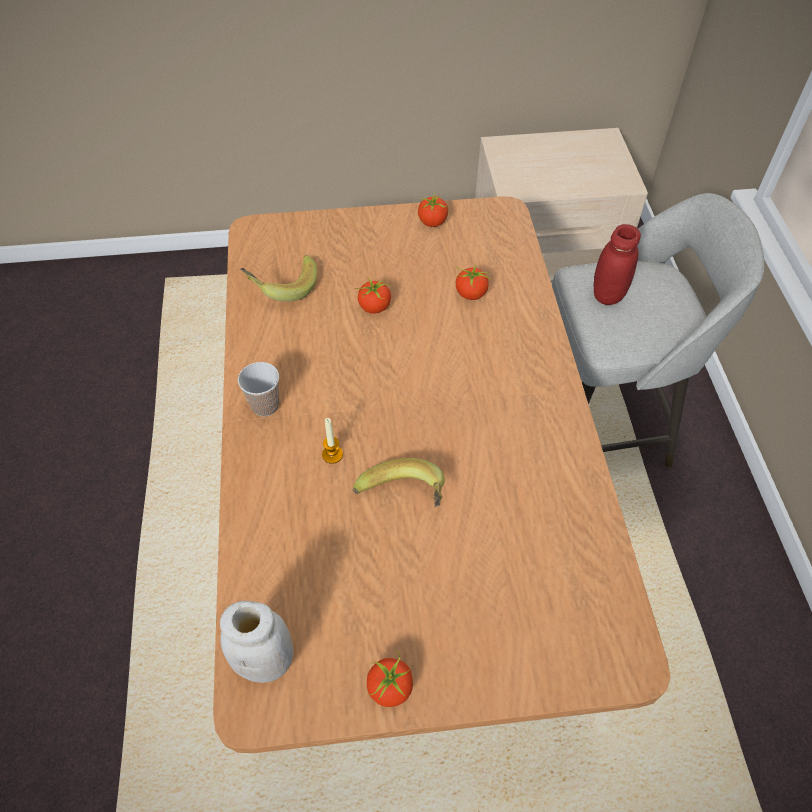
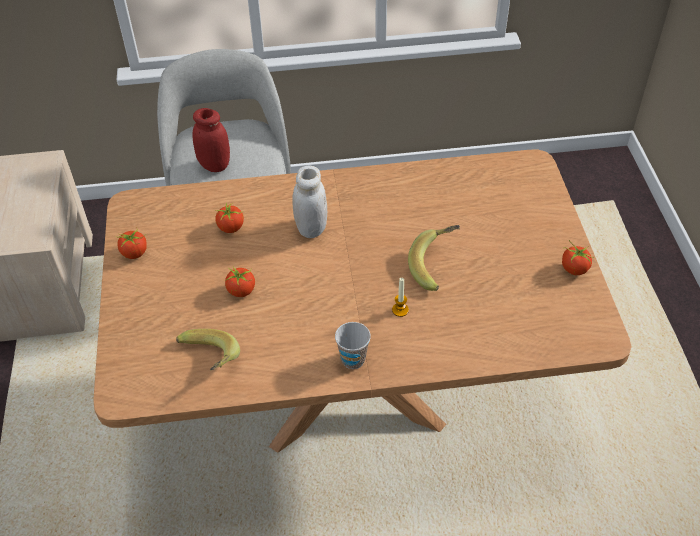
camera: 90 degrees left, 5 degrees down
white jar [220,601,293,683] -> white jar moved to [292,166,327,238]

